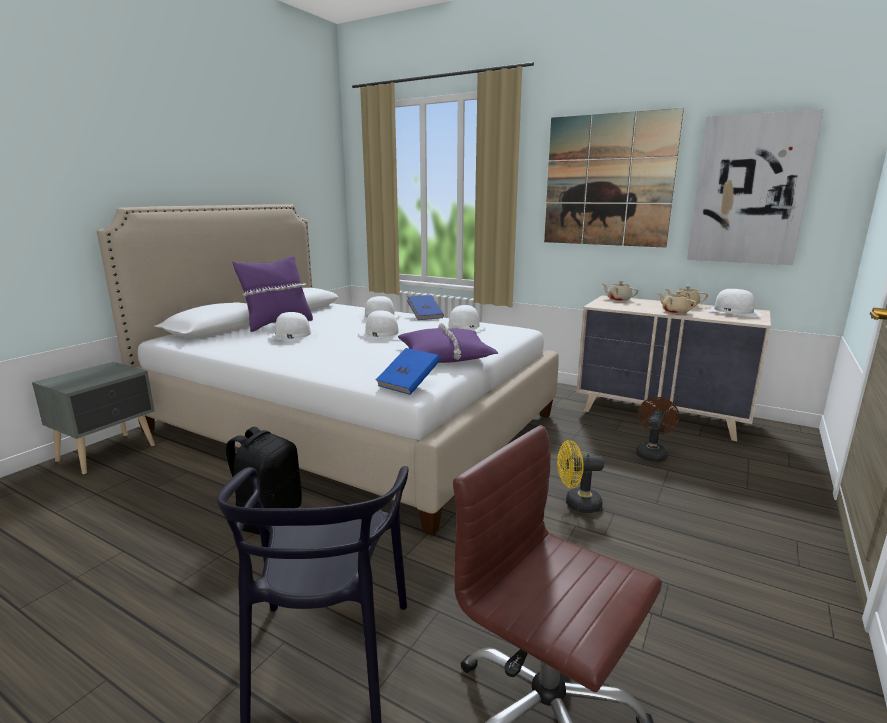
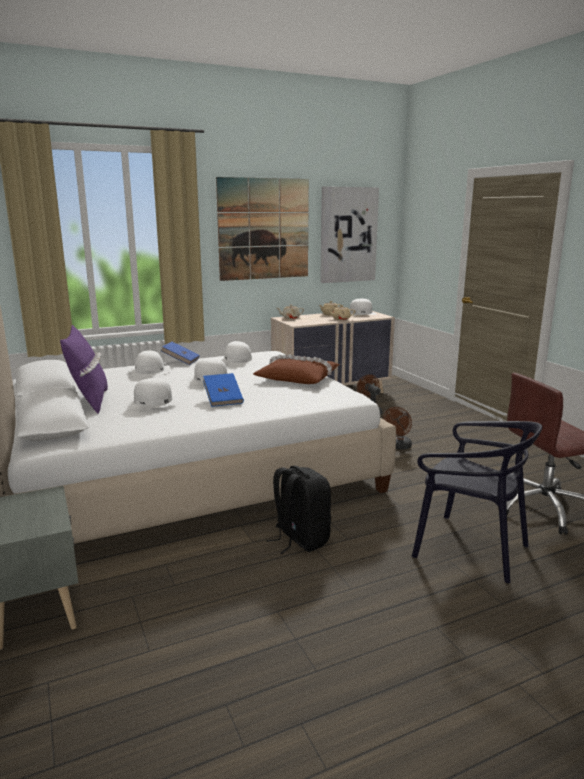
camera: 55 degrees left, 0 degrees up
blue book [376,348,440,395] -> blue book moved to [203,373,244,407]
purple pillow [398,323,498,363] -> brown pillow [253,354,340,384]
yellow fan [557,440,604,513] -> brown fan [383,407,412,450]

